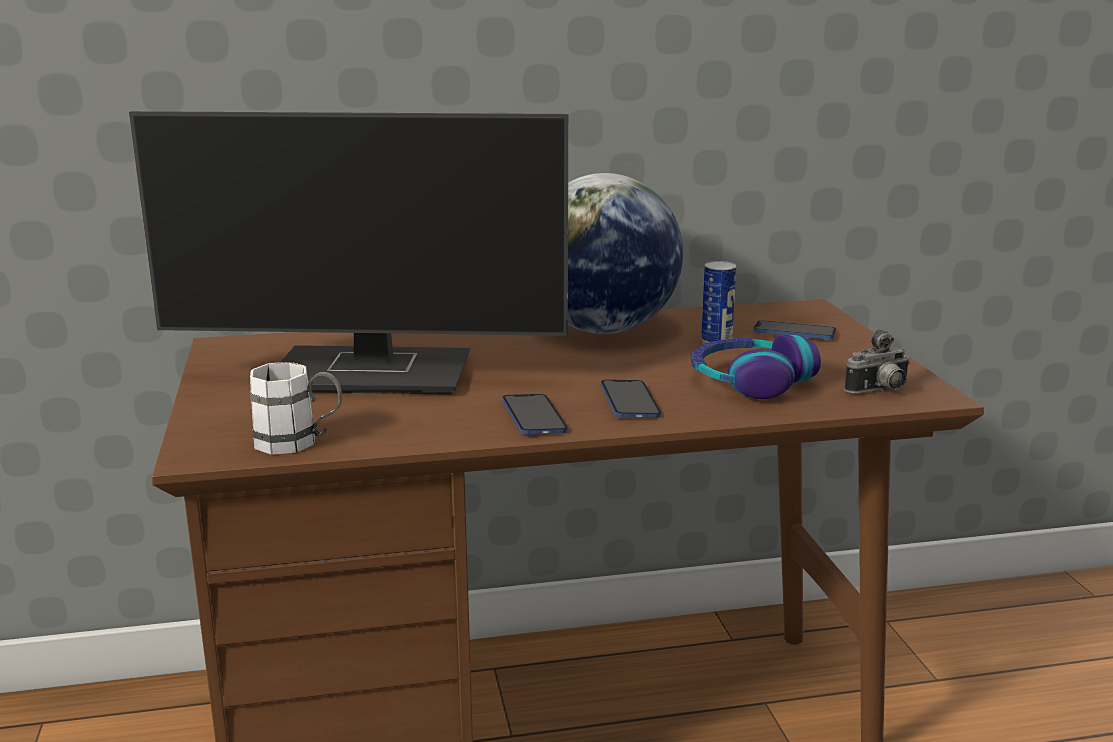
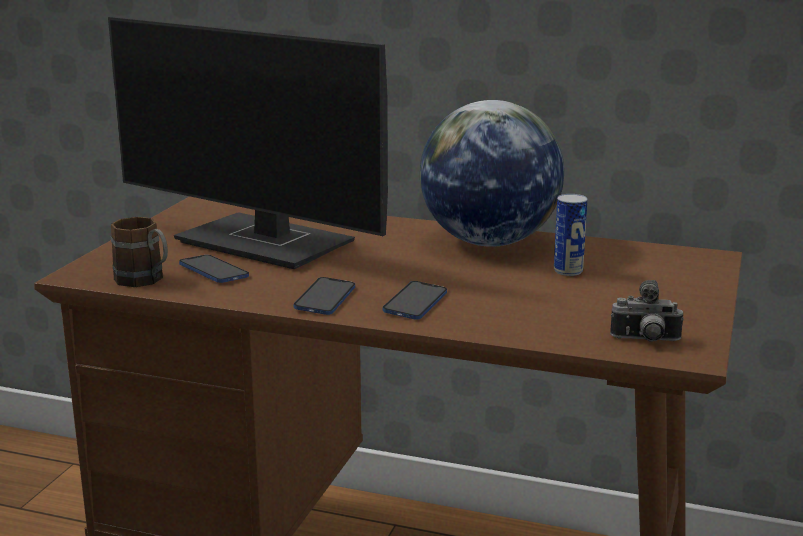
camera: 30 degrees right, 0 degrees up
white mug [250,362,342,455] -> brown mug [111,217,168,287]
headphones [691,335,821,399] -> none
phone [753,320,836,339] -> phone moved to [179,255,249,283]

